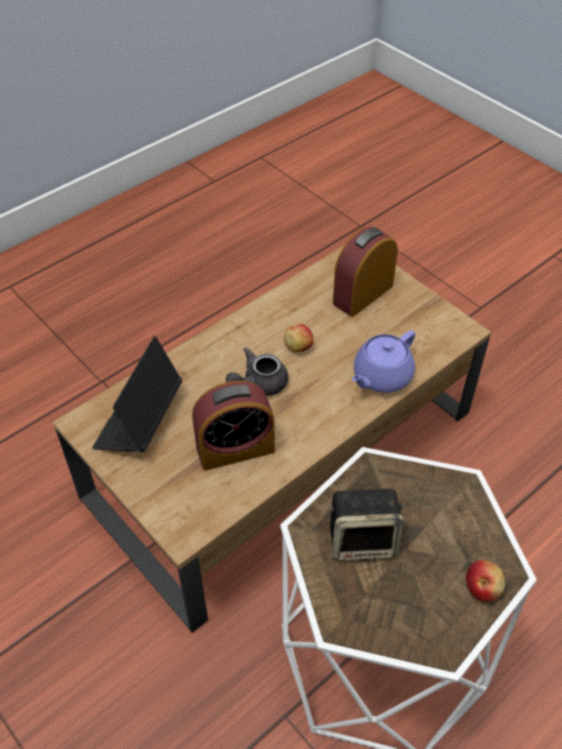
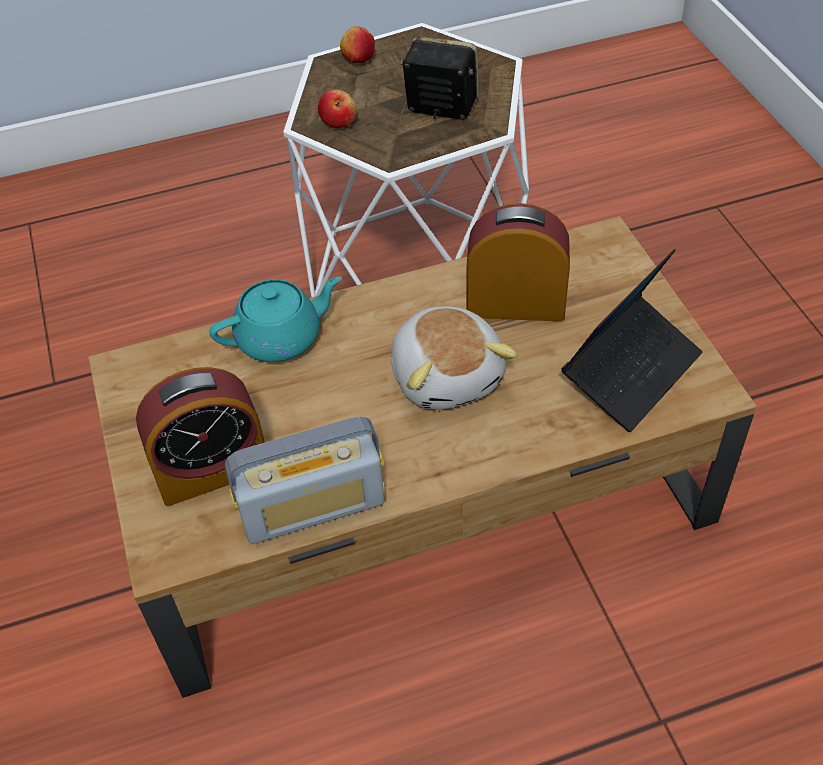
camera: 155 degrees left, 0 degrees up
grey teapot [226,347,288,396] -> plush toy [391,307,518,410]
apple [284,324,314,352] -> apple moved to [318,90,357,128]
purple teapot [352,330,415,393] -> turquoise teapot [209,277,342,362]
none -> radio [225,416,385,544]

